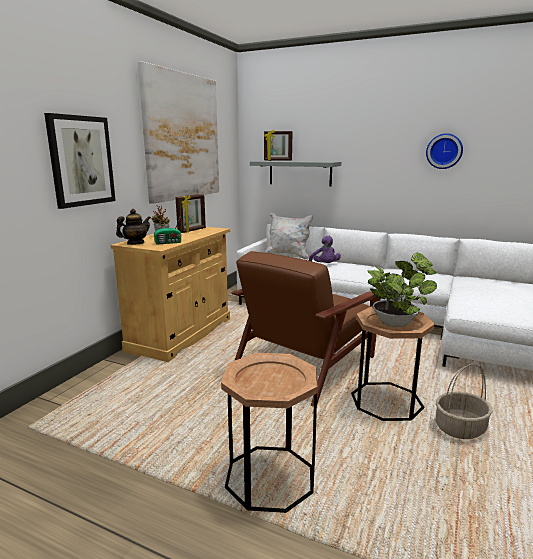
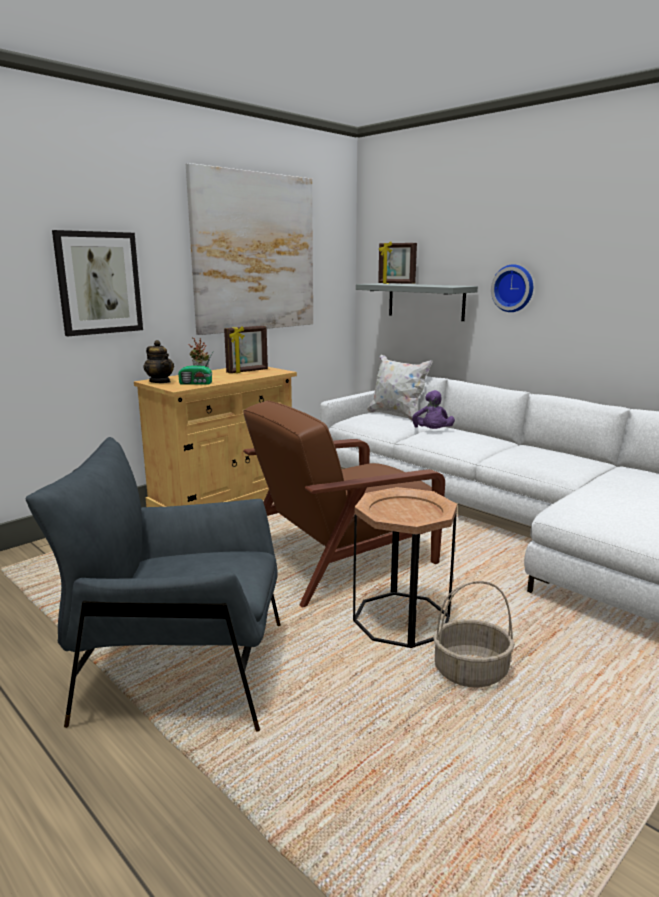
camera: 20 degrees right, 0 degrees up
teapot [116,209,151,245] -> teapot turned 75 degrees clockwise [143,340,174,383]
brown side table [221,353,318,513] -> grey armchair [26,437,281,732]
potted plant [368,253,437,327] -> none
wall clock [426,133,463,169] -> wall clock moved to [491,264,533,312]

